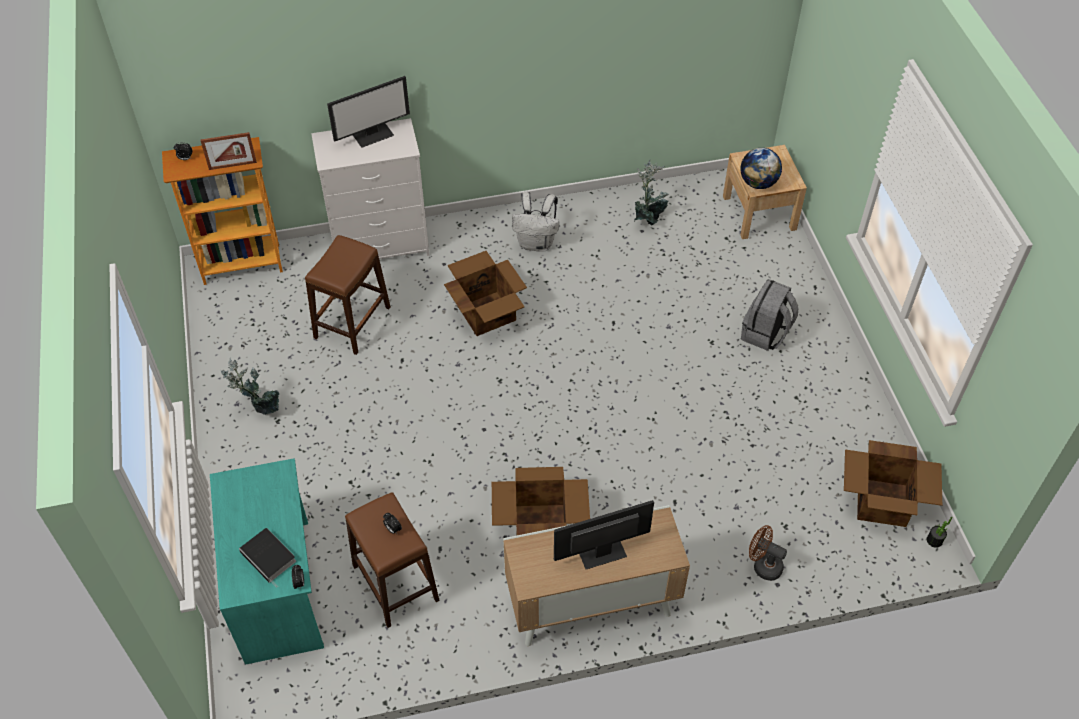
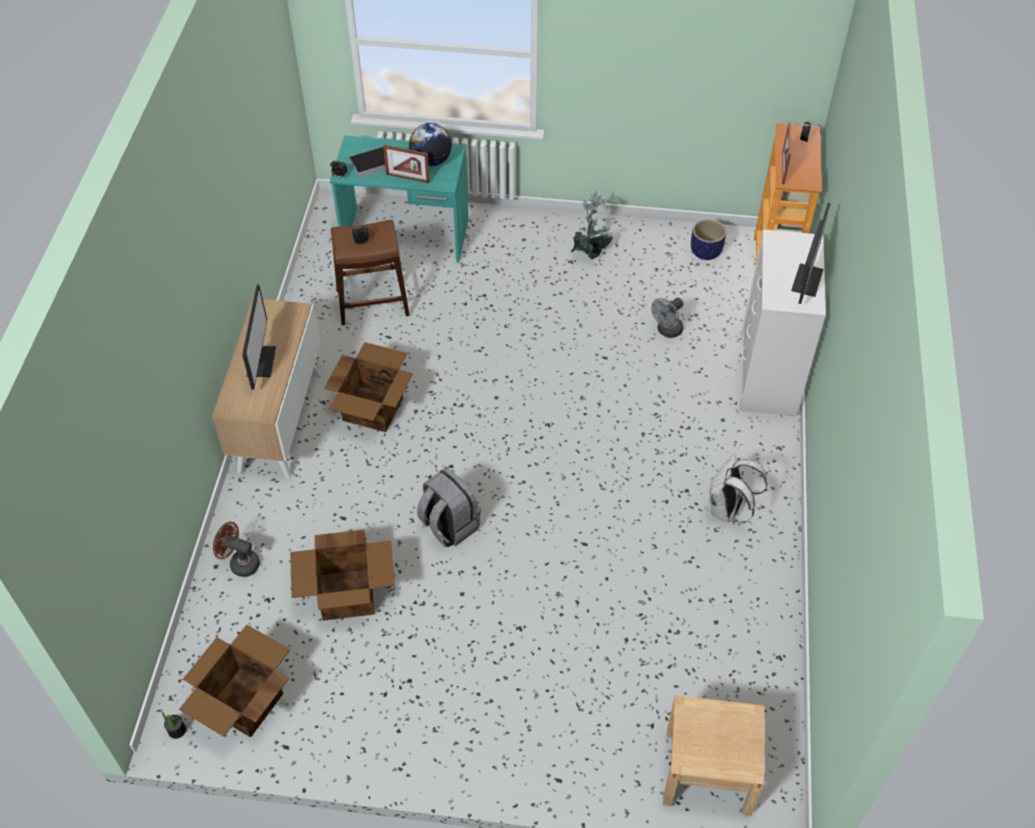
camera: 110 degrees right, 0 degrees up
brown stool [305,235,391,355] -> grey fan [651,298,684,338]
monitor [327,76,410,148] -> monitor turned 150 degrees counterclockwise [791,203,831,304]
cardboard box [444,251,527,336] -> cardboard box moved to [290,529,395,621]
potted plant [634,160,669,226] -> none
globe [740,148,782,189] -> globe moved to [409,123,452,166]
grey backpack [741,279,798,351] -> grey backpack moved to [417,468,481,547]
brown fan [749,525,787,581] -> brown fan turned 120 degrees counterclockwise [213,522,260,577]
none -> picture frame [383,145,430,183]
none -> planter [691,219,726,260]

